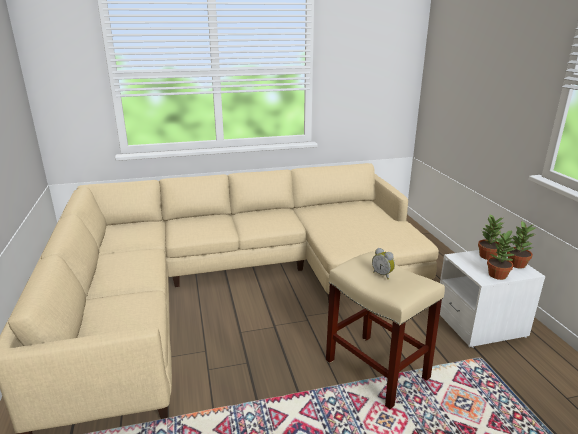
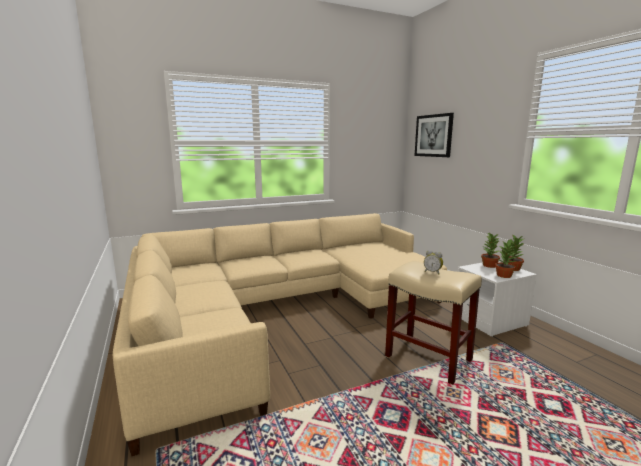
camera: 10 degrees left, 10 degrees down
none -> picture [415,113,454,157]

